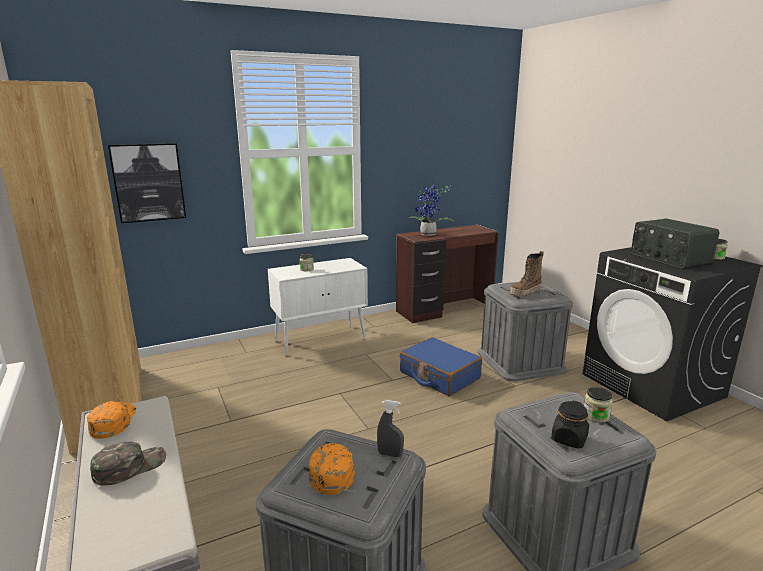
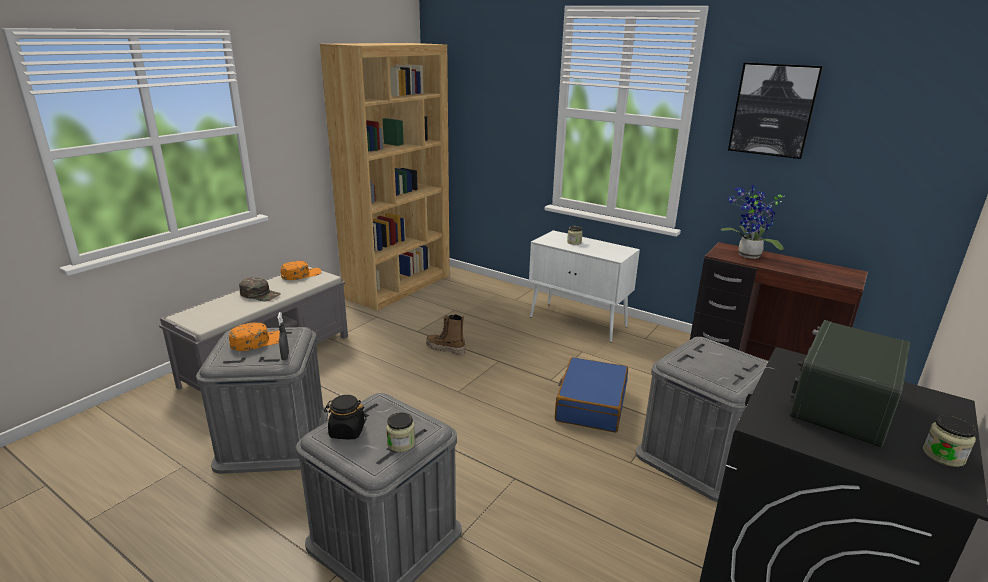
camera: 60 degrees right, 5 degrees up
picture [108,143,186,223] -> picture moved to [728,62,823,159]
boot [510,251,544,297] -> boot moved to [426,314,466,355]

